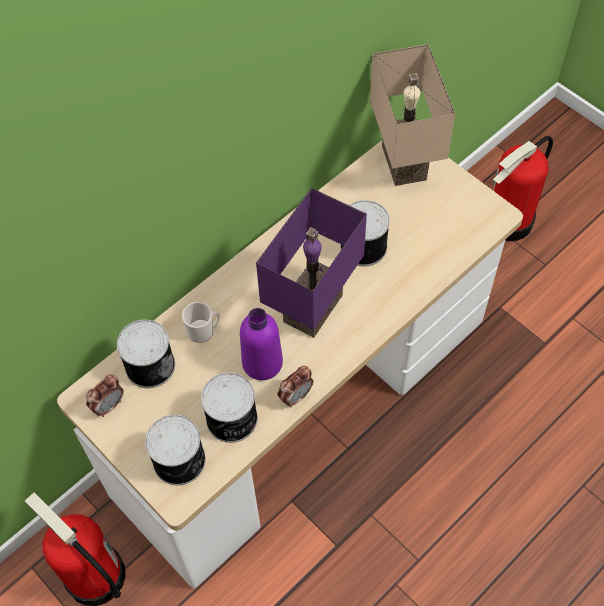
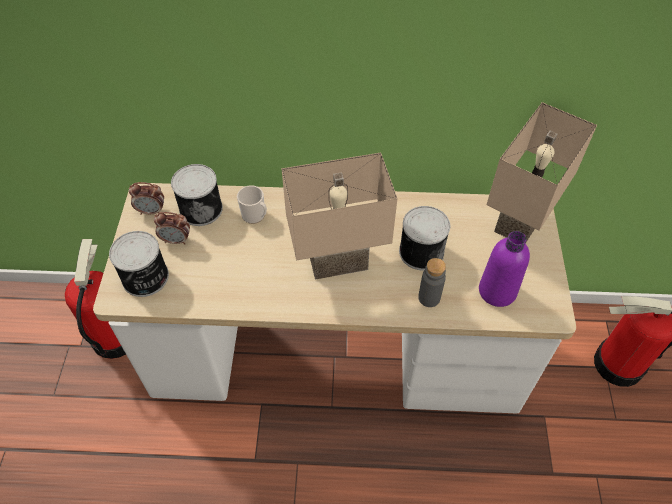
camera: 45 degrees right, 5 degrees down
can [201,373,258,443] -> none
purple bottle [240,308,283,380] -> purple bottle moved to [479,231,530,307]
purple table lamp [256,188,367,338] -> beige table lamp [282,153,398,280]
alarm clock [277,366,313,408] -> alarm clock moved to [154,212,190,245]
none -> grey bottle [418,258,446,307]

